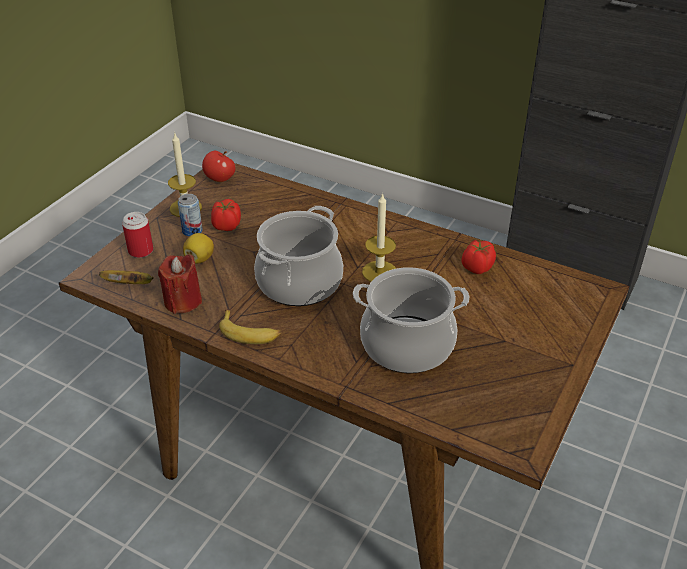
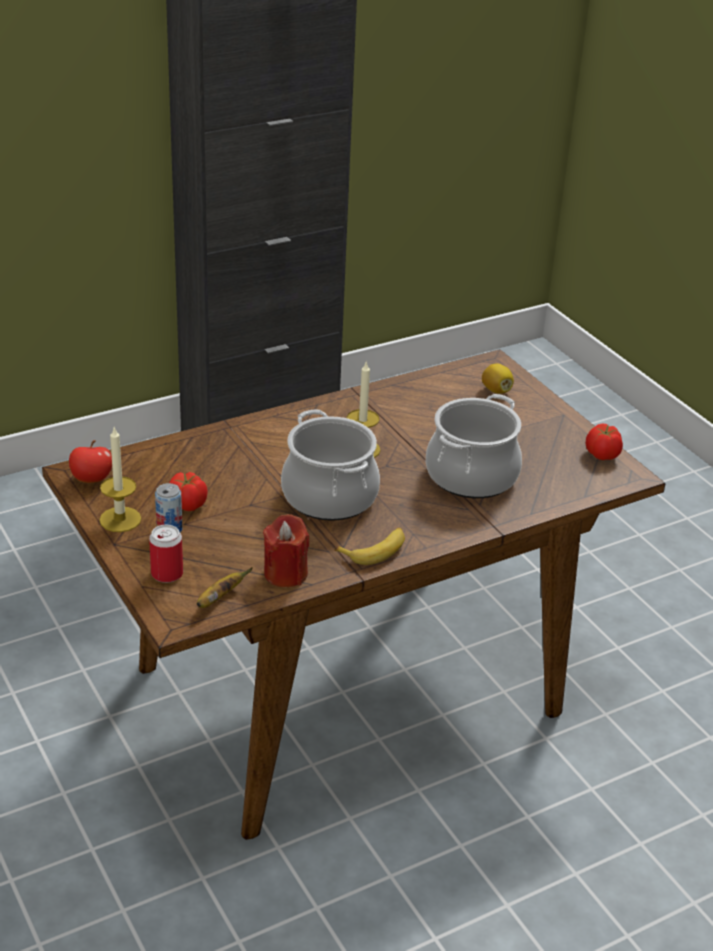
camera: 60 degrees left, 5 degrees down
lemon [183,233,214,264] -> lemon moved to [482,363,514,394]
tomato [461,240,496,274] -> tomato moved to [586,424,623,460]

